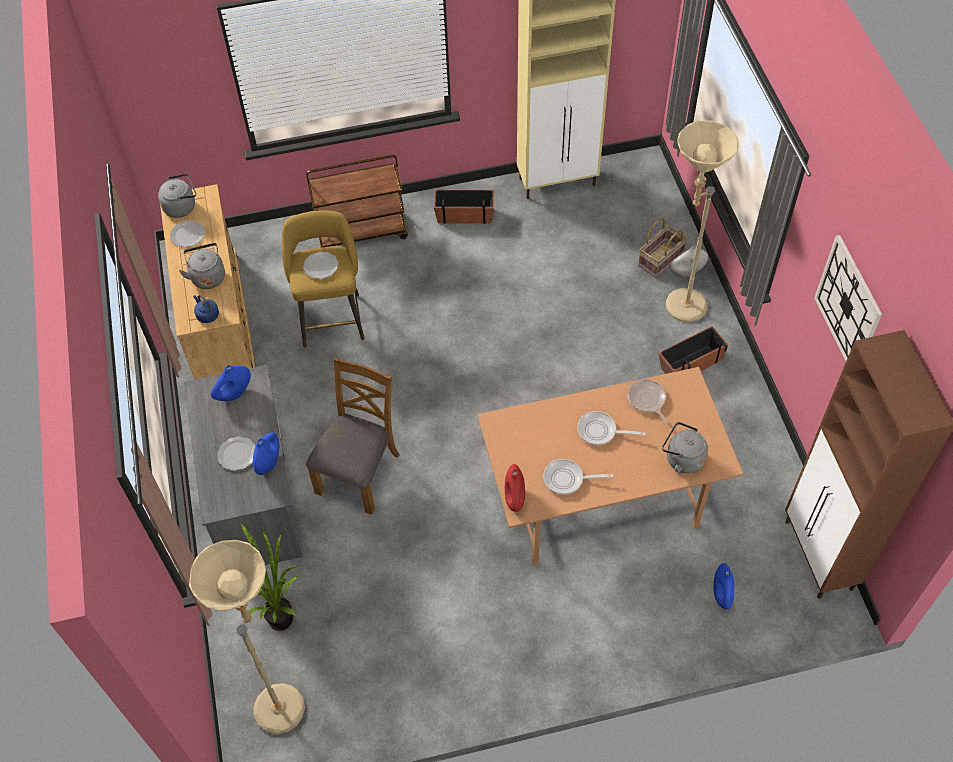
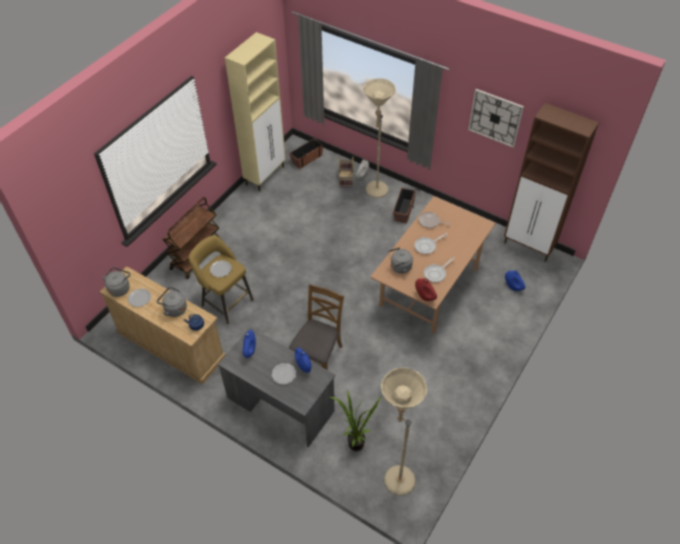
camera: 45 degrees left, 5 degrees down
brown chair [306,358,400,515] -> brown chair turned 45 degrees clockwise [289,284,344,370]
planter [434,189,494,224] -> planter moved to [289,138,323,169]
grey kettle [662,422,708,474] -> grey kettle moved to [388,247,413,274]

